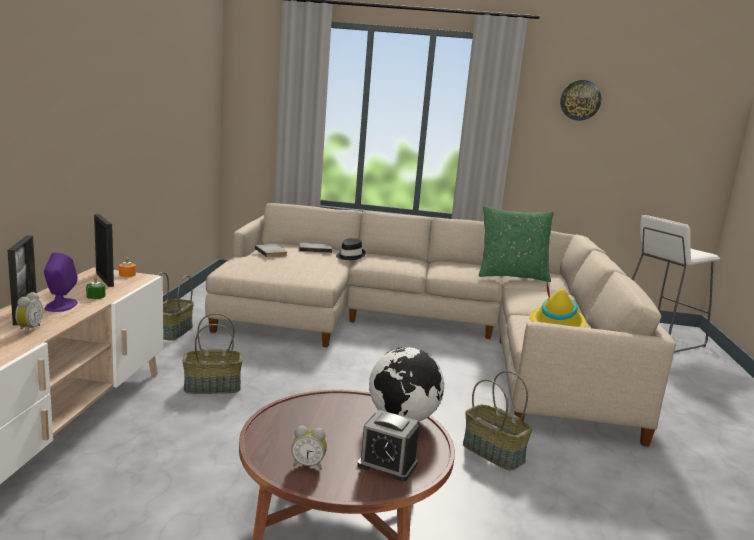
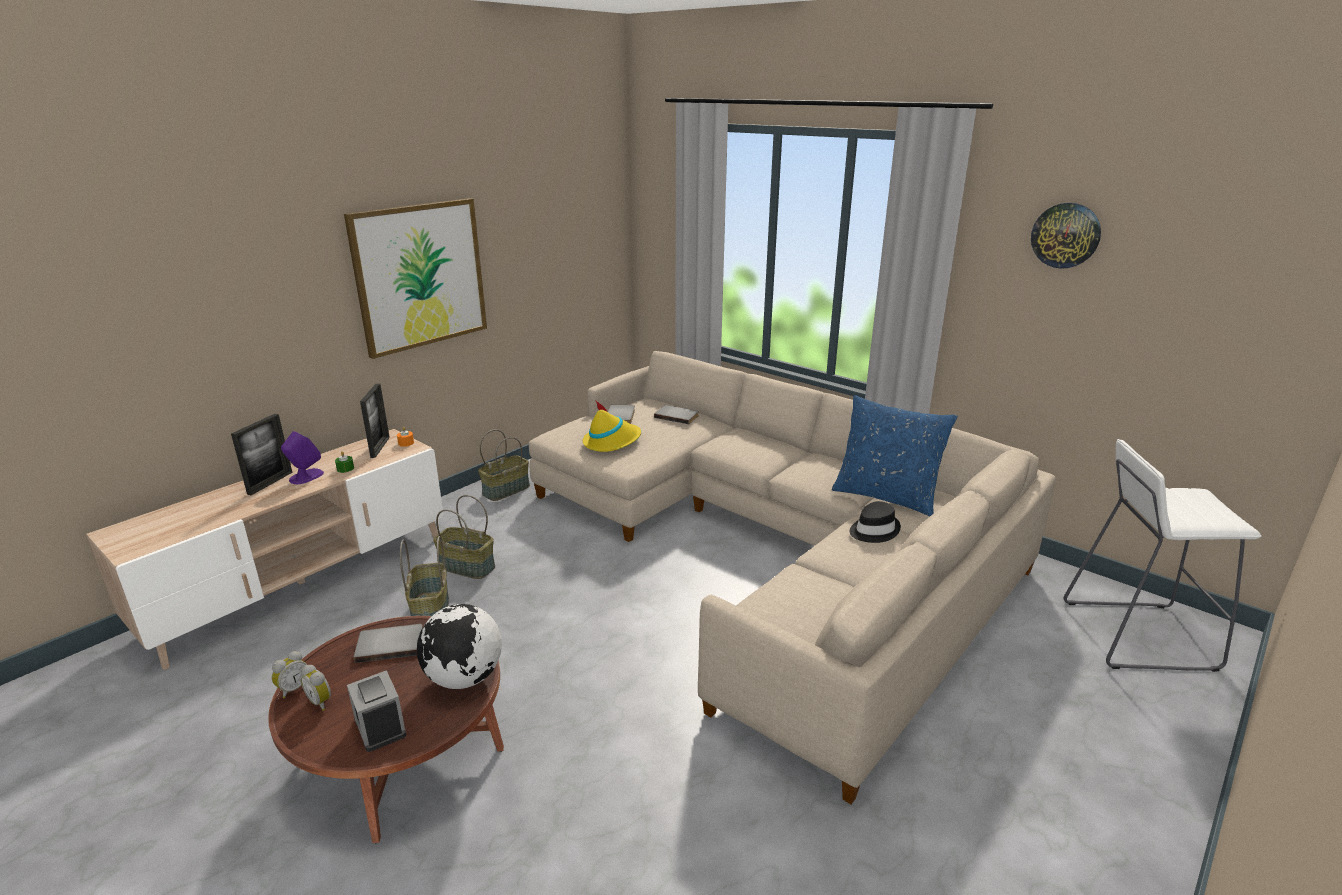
camera: 35 degrees right, 10 degrees up
alarm clock [15,292,43,334] -> alarm clock moved to [272,651,307,698]
black hat [336,238,366,260] -> black hat moved to [850,501,901,543]
basket [463,371,532,470] -> basket moved to [400,536,449,616]
green pillow [479,206,554,282] -> blue pillow [832,395,958,516]
yellow hat [530,281,586,328] -> yellow hat moved to [583,400,641,452]
none -> picture [344,198,487,359]
none -> grey book [353,624,422,663]

